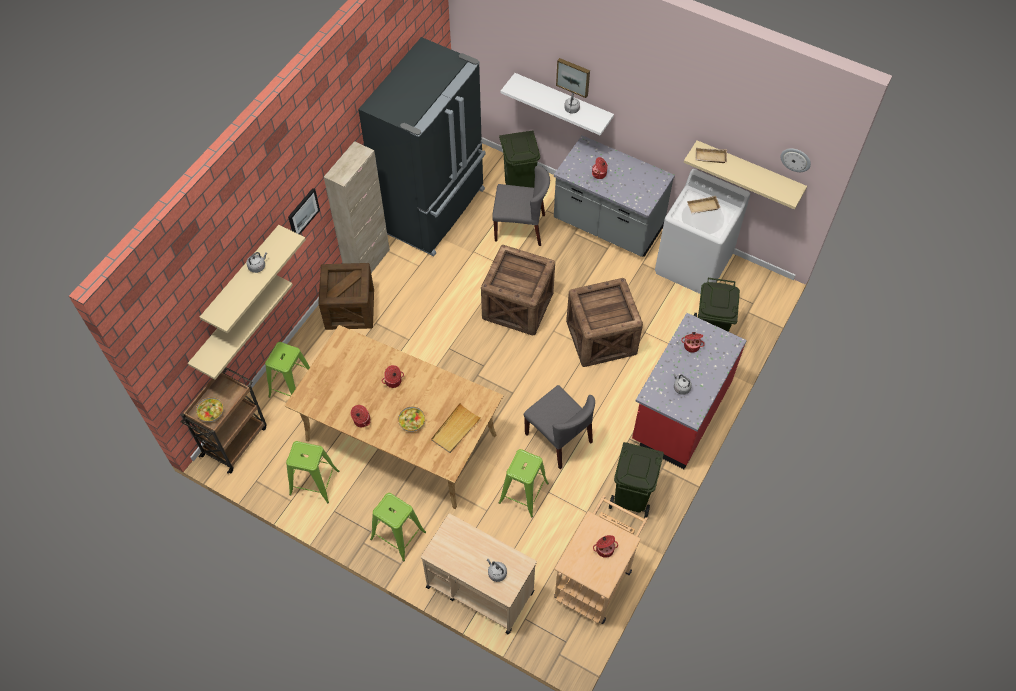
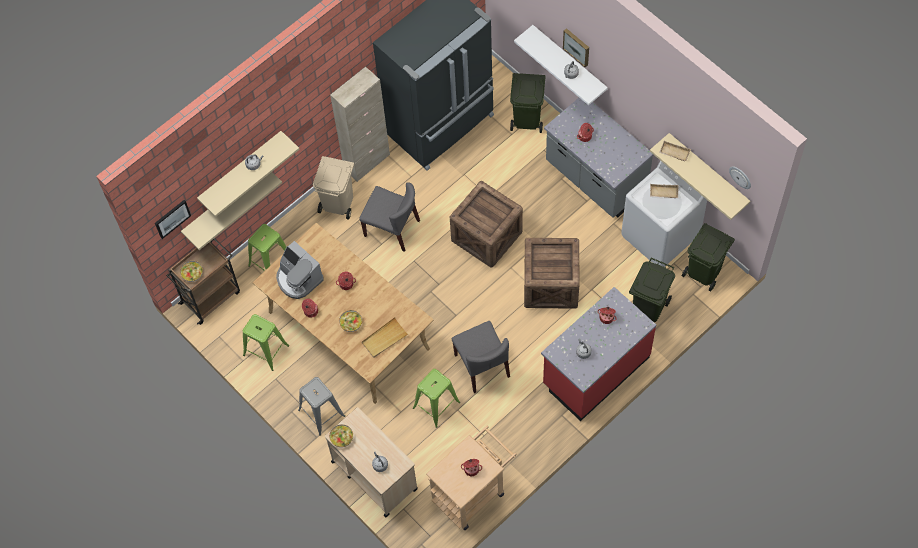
camera: 20 degrees right, 5 degrees up
picture [288,188,320,235] -> picture moved to [155,200,191,239]
crate [318,263,374,330] -> beige trash can [313,156,355,220]
green stool [370,493,426,561] -> grey stool [298,377,345,436]
grey chair [492,166,550,246] -> grey chair moved to [360,182,420,252]
green trash can [609,442,664,518] -> green trash can moved to [682,223,735,292]
none -> coffee machine [276,241,323,299]
none -> bowl [329,424,353,448]

